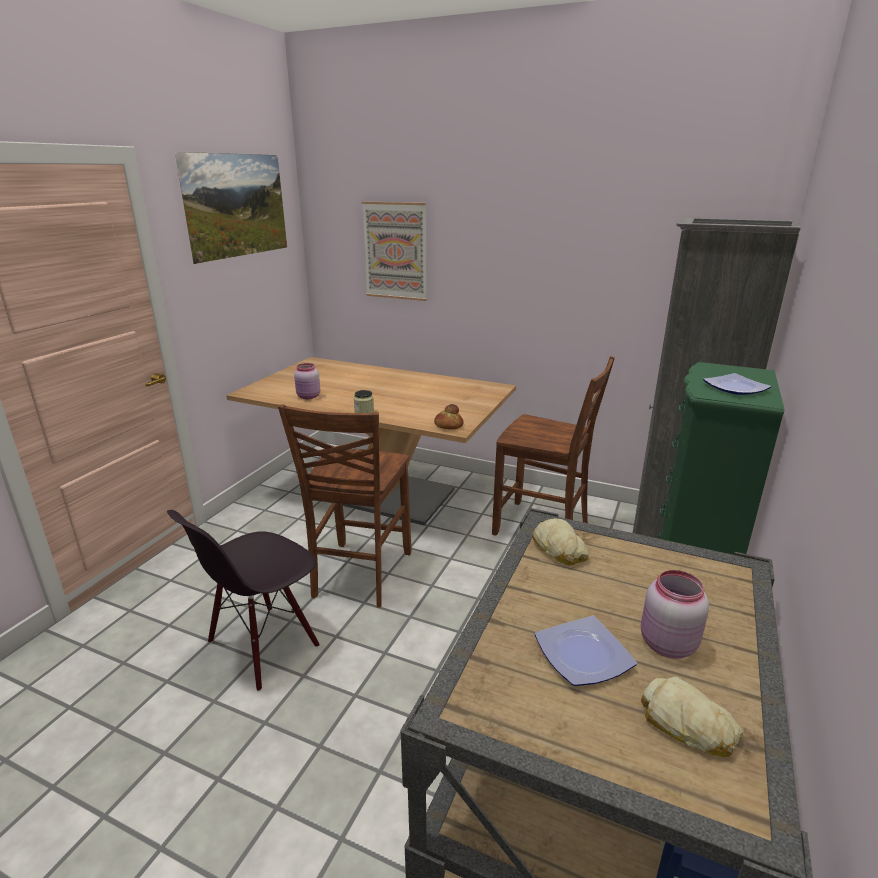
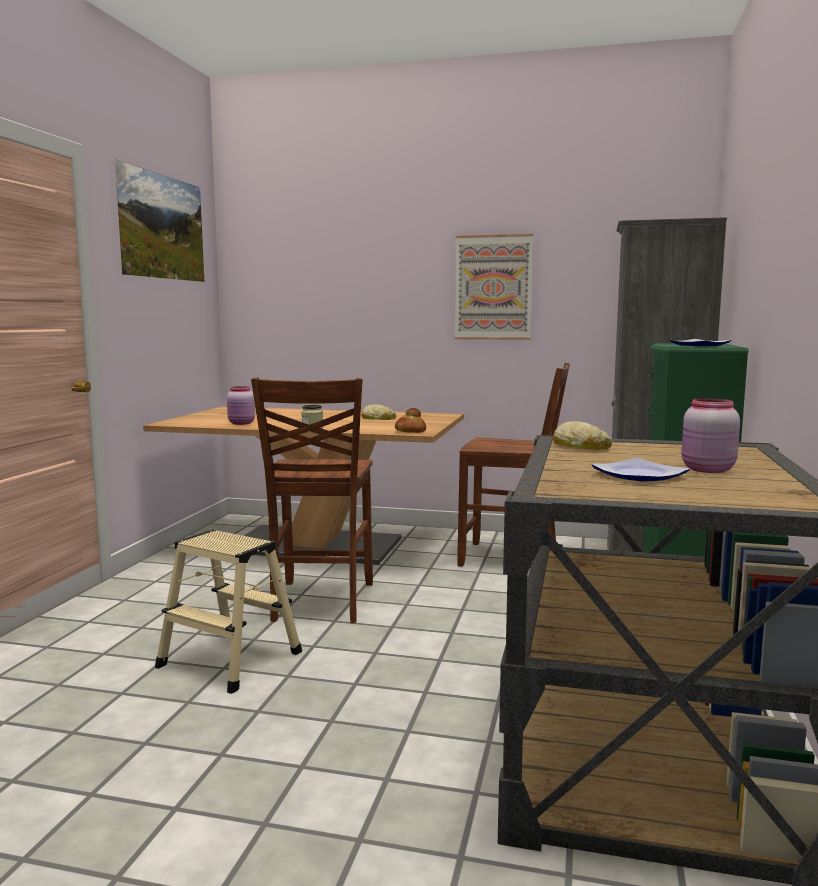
camera: 10 degrees left, 15 degrees down
black chair [167,510,320,692] -> beige step ladder [155,529,302,694]
picture [362,201,427,301] -> picture moved to [455,234,533,340]
bread [641,677,743,757] -> bread moved to [361,405,396,420]

